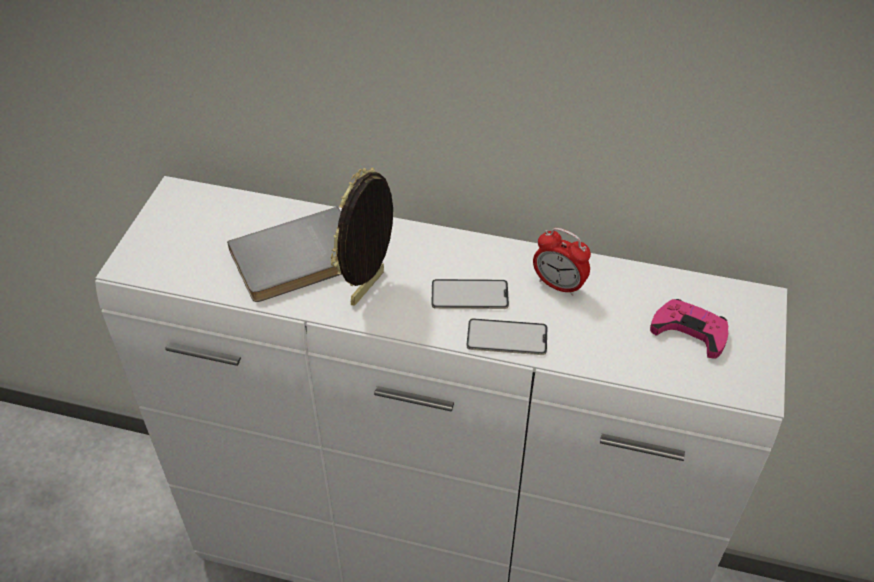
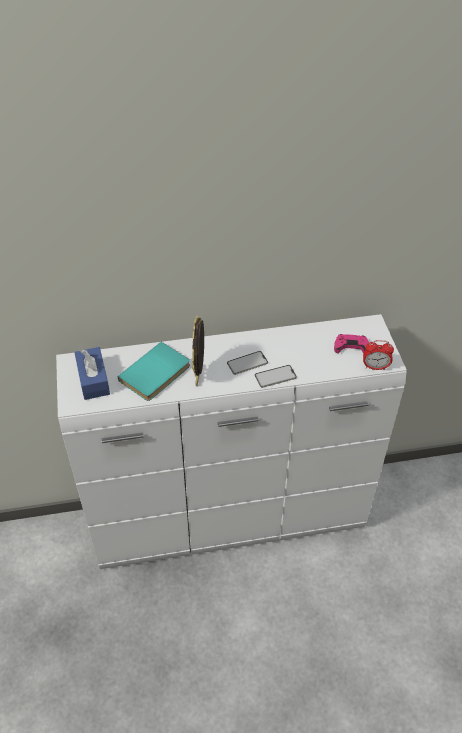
camera: 25 degrees left, 0 degrees up
grey book [227,207,342,302] -> turquoise book [118,342,190,401]
alarm clock [533,228,591,296] -> alarm clock moved to [363,340,394,370]
none -> blue tissue box [74,347,110,400]

